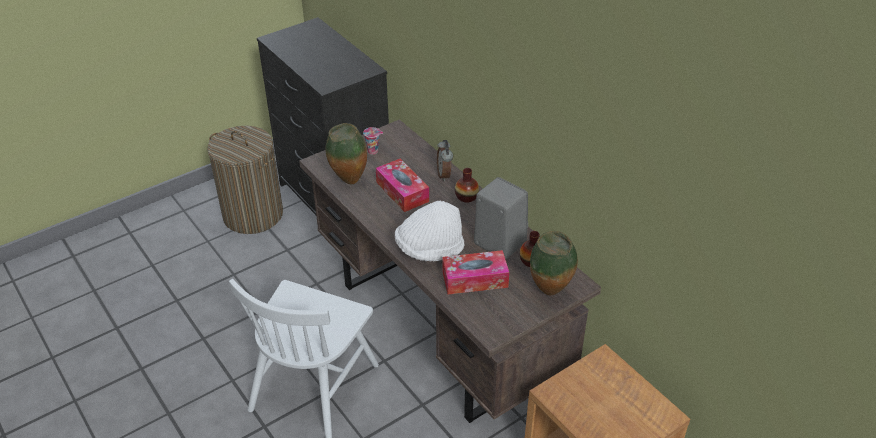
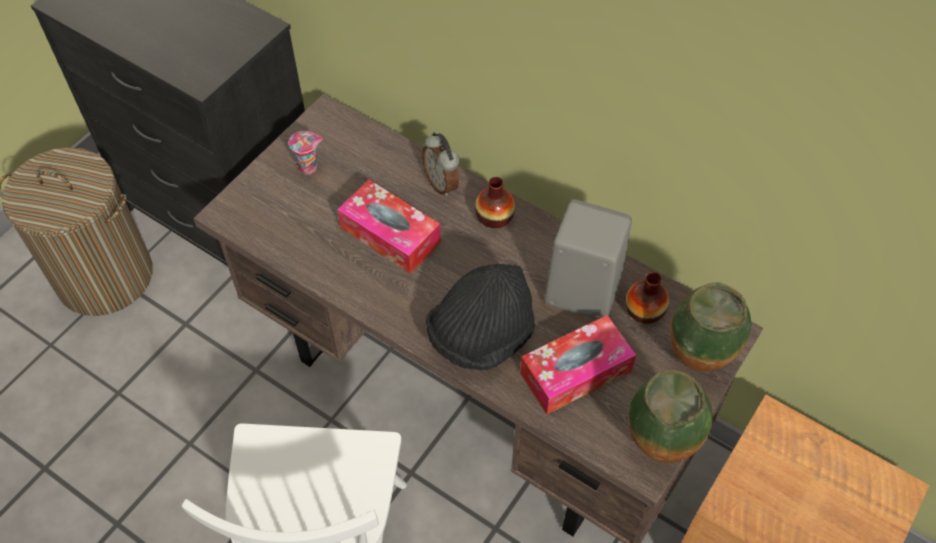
camera: 20 degrees left, 15 degrees up
vase [325,123,367,184] -> vase moved to [628,370,713,463]
white hat [395,201,464,261] -> black hat [426,264,535,370]

